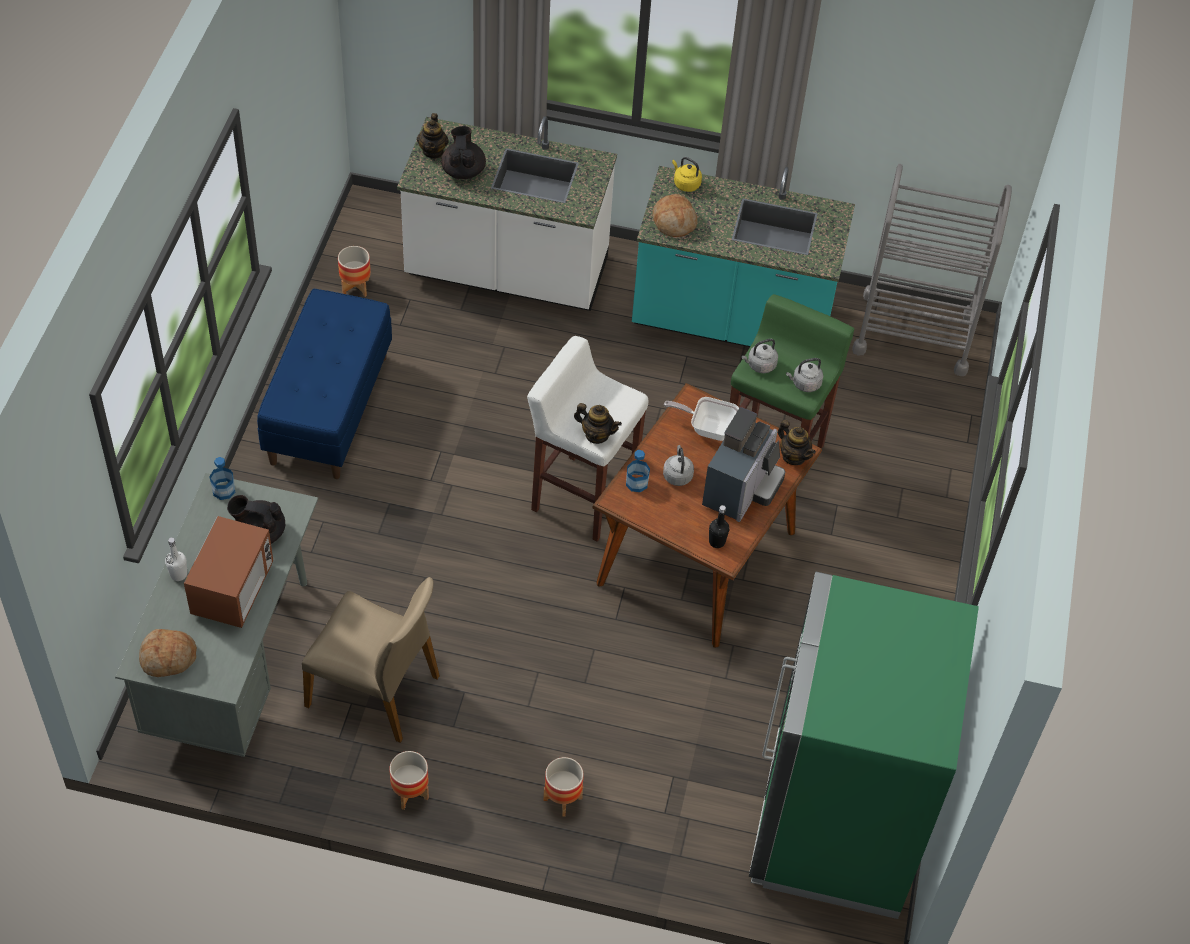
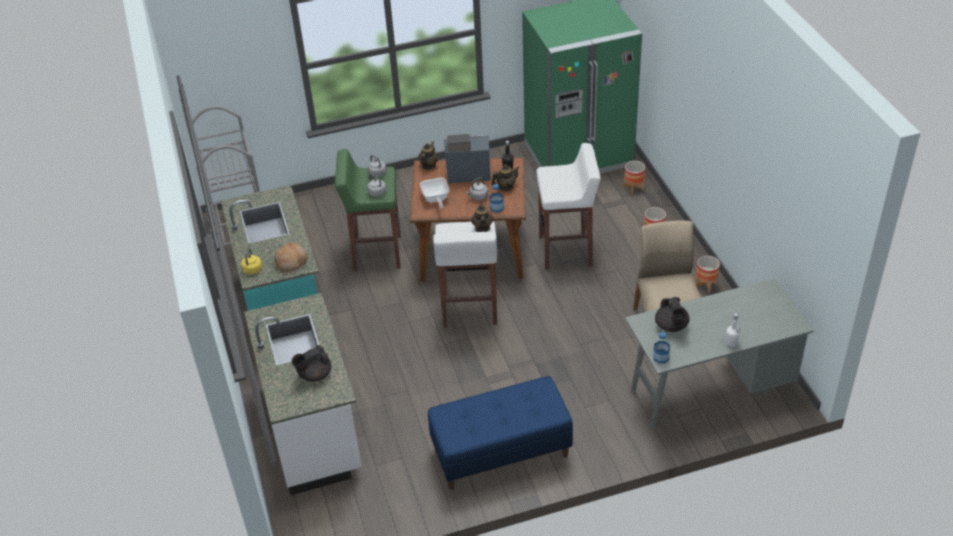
camera: 115 degrees left, 10 degrees down
bread [139,629,197,677] -> none
microwave [184,516,273,628] -> none
planter [338,246,371,297] -> planter moved to [624,161,645,195]
teapot [417,113,449,159] -> teapot moved to [491,164,520,191]
none -> white stool [537,143,601,270]

